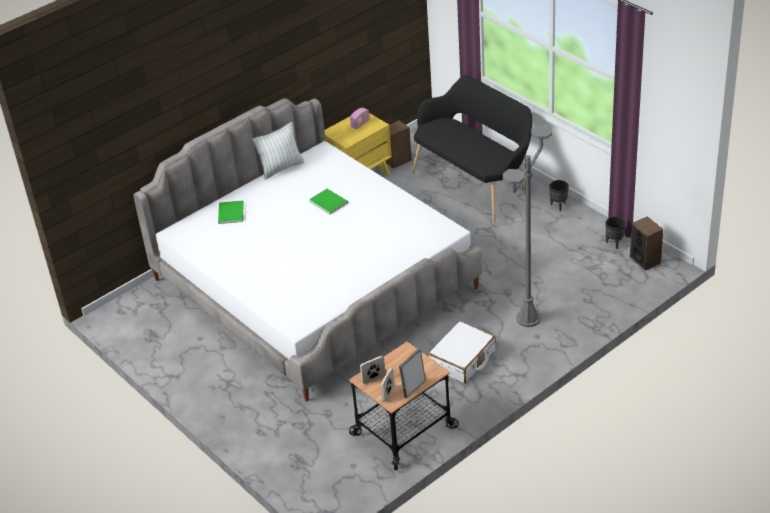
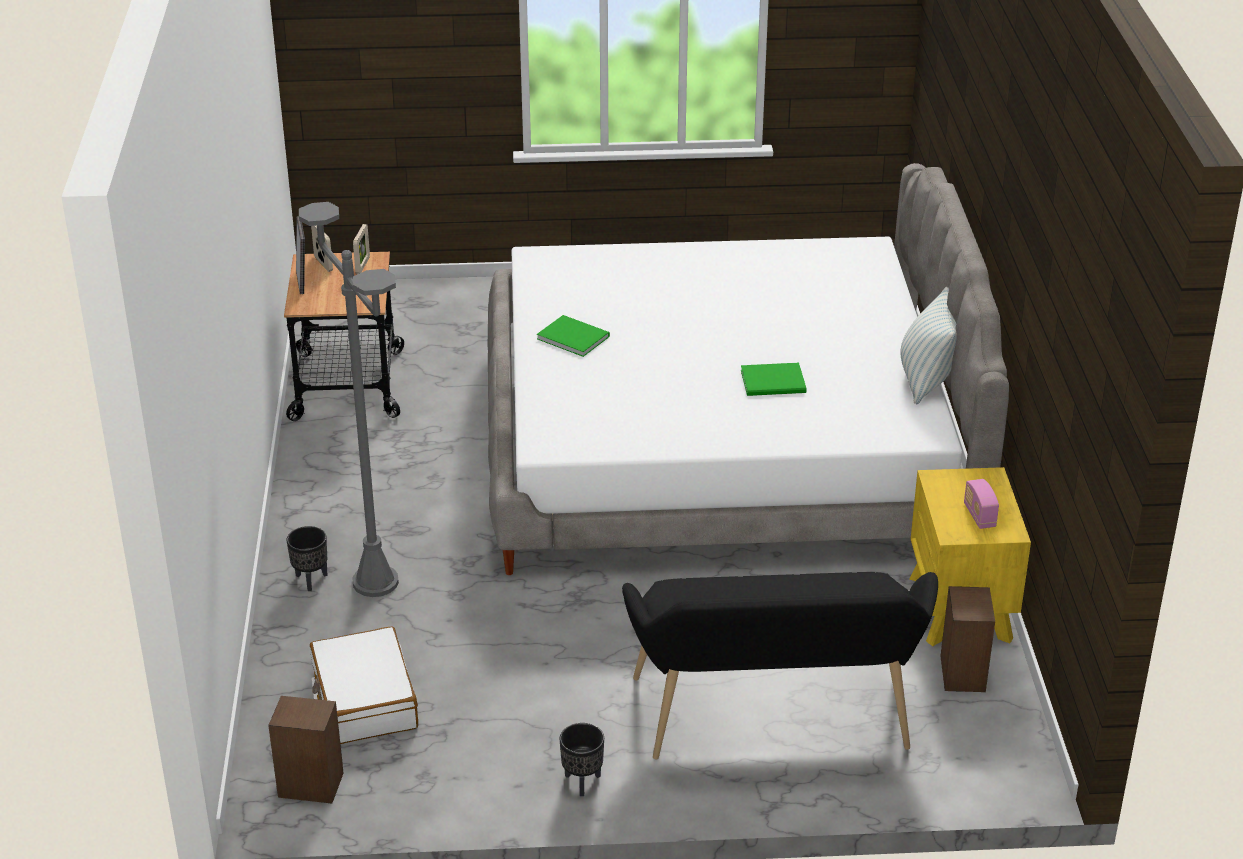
camera: 125 degrees right, 5 degrees down
green book [218,200,244,224] -> green book moved to [537,315,610,357]
white suitcase [428,321,496,383] -> white suitcase moved to [310,626,418,744]
black planter [606,217,626,249] -> black planter moved to [287,526,328,591]

